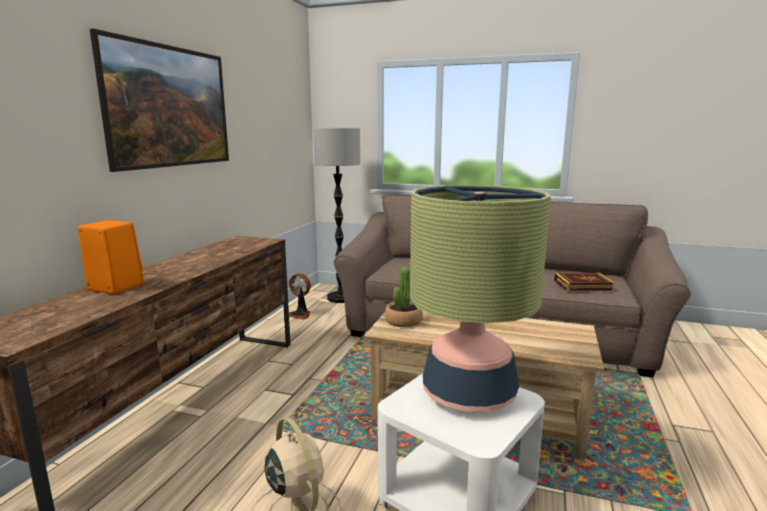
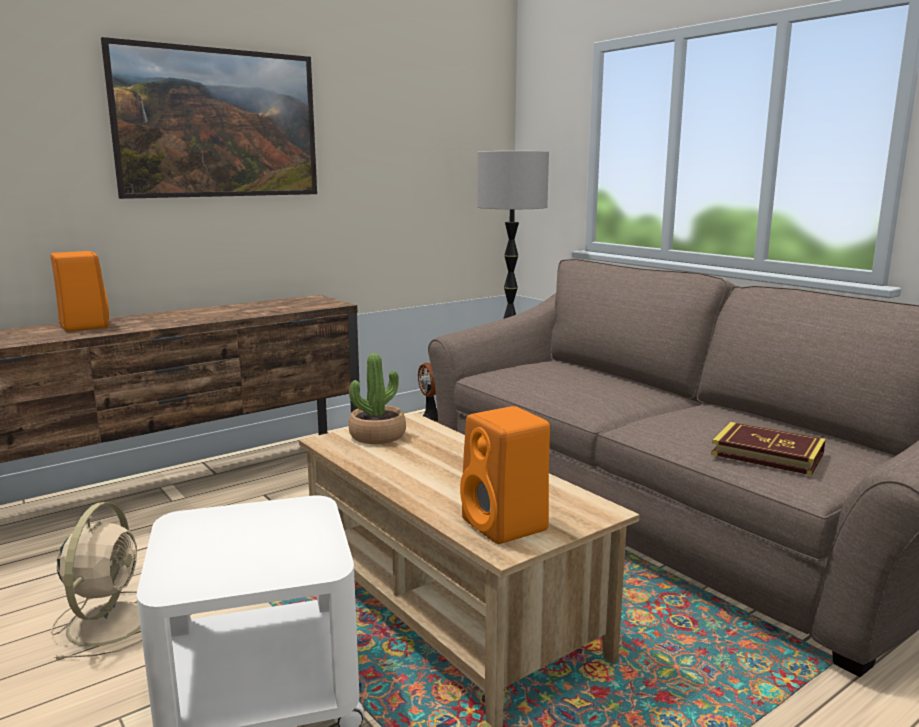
camera: 35 degrees right, 0 degrees up
table lamp [410,185,551,412] -> none
none -> orange speaker [460,406,550,544]

